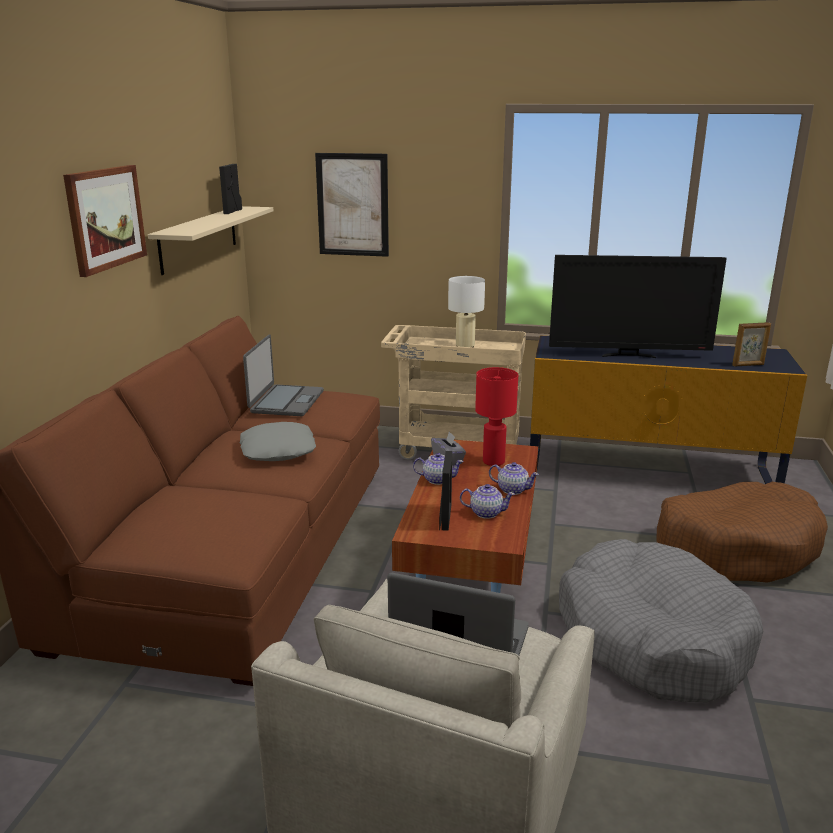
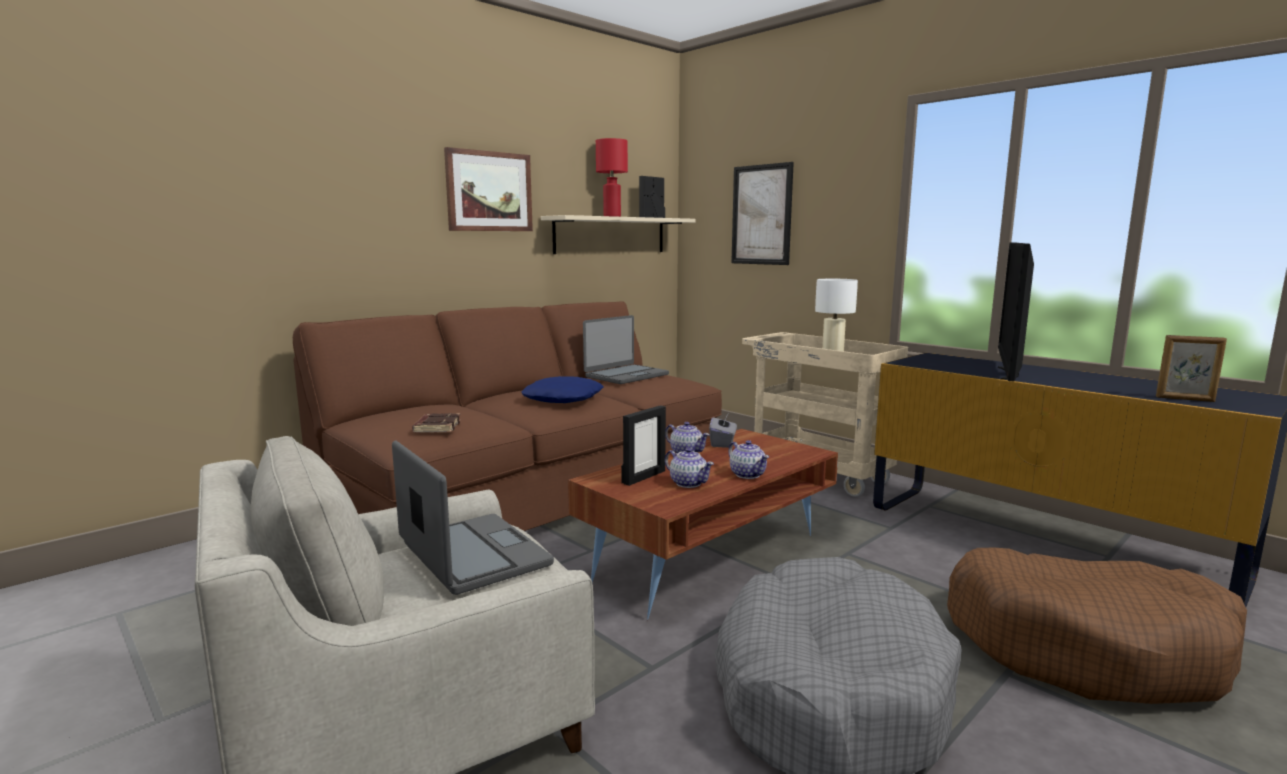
camera: 35 degrees right, 10 degrees down
grey pillow [240,422,316,461] -> blue pillow [521,376,603,403]
red table lamp [475,367,518,466] -> red table lamp moved to [596,138,628,217]
television [549,255,727,358] -> television turned 75 degrees clockwise [998,242,1034,381]
none -> brown book [412,413,461,433]

